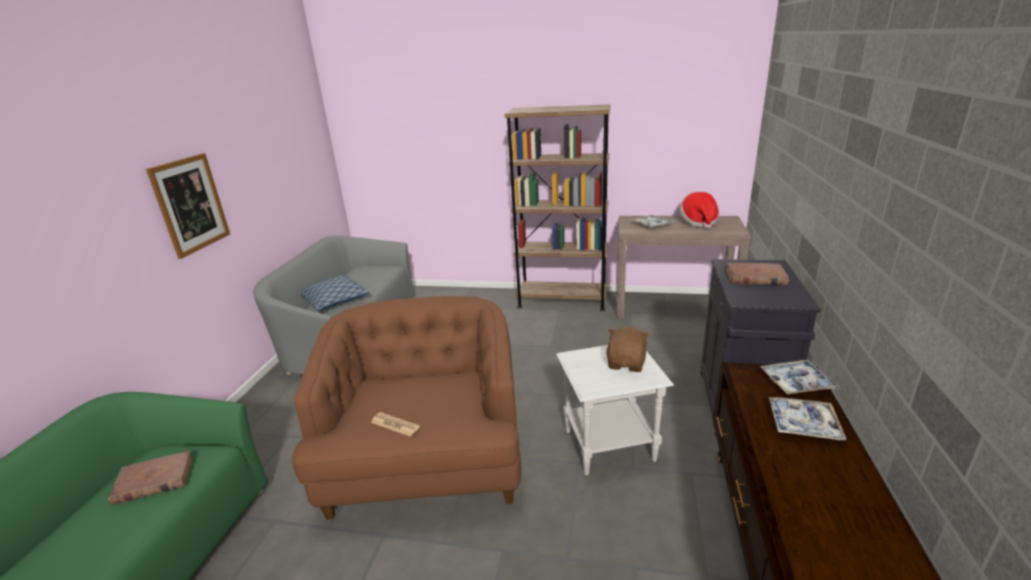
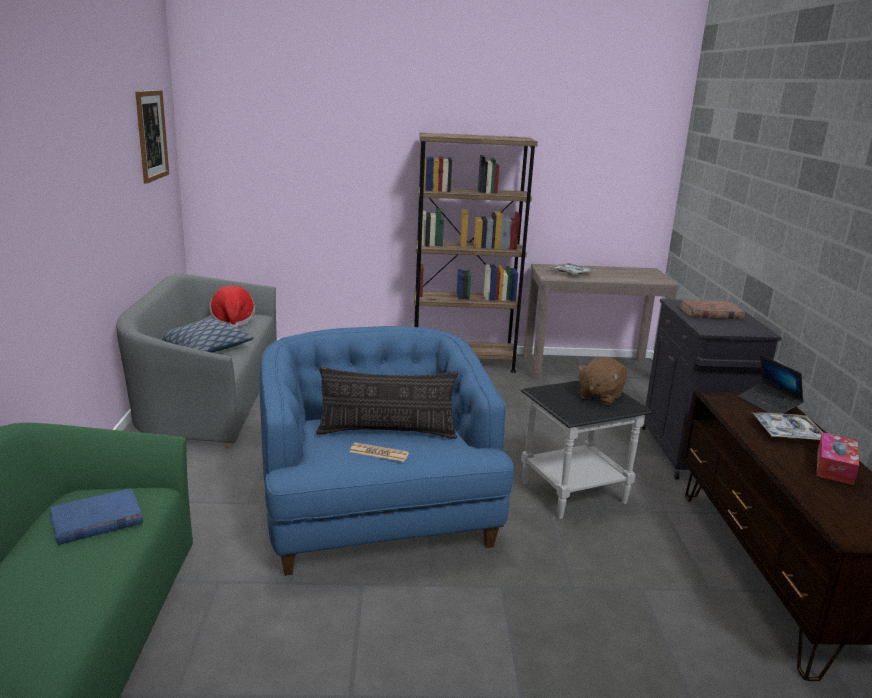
camera: 15 degrees left, 5 degrees down
brown book [108,450,194,505] -> blue book [50,488,143,545]
picture [146,153,230,259] -> picture moved to [135,90,169,184]
brown armchair [292,296,521,520] -> blue armchair [260,326,514,576]
white side table [556,345,674,475] -> black side table [521,381,654,519]
brown plush toy [606,327,650,372] -> brown plush toy turned 150 degrees counterclockwise [578,357,627,405]
hat [680,192,719,229] -> hat moved to [210,286,255,328]
tray [761,360,839,394] -> laptop [738,355,804,414]
none -> pillow [316,367,458,439]
none -> tissue box [817,432,859,485]

